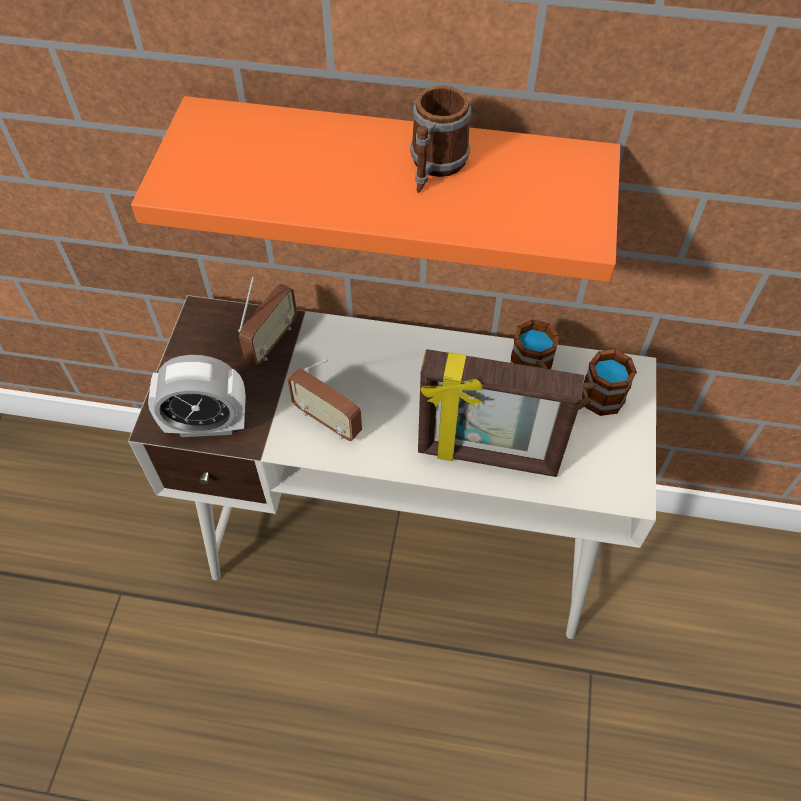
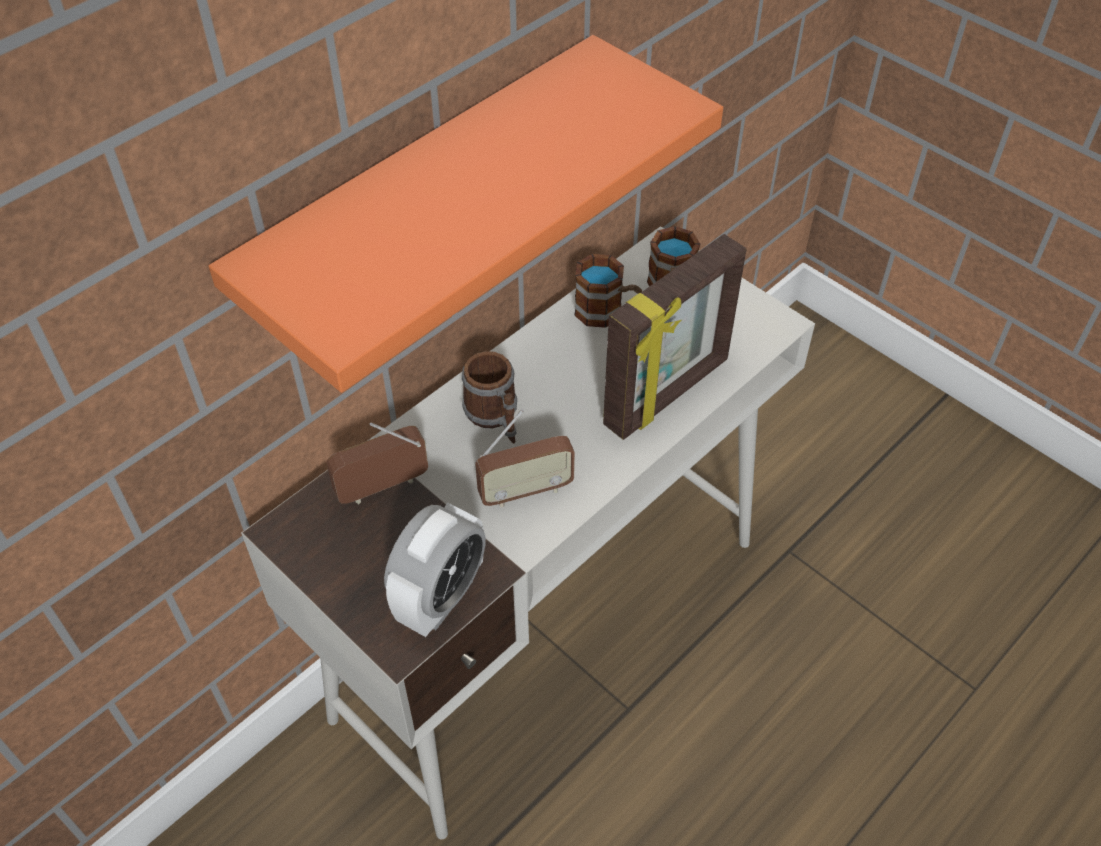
camera: 55 degrees left, 5 degrees down
radio [238,276,297,365] -> radio turned 90 degrees counterclockwise [326,423,428,504]
mug [410,85,471,193] -> mug moved to [462,351,517,444]

